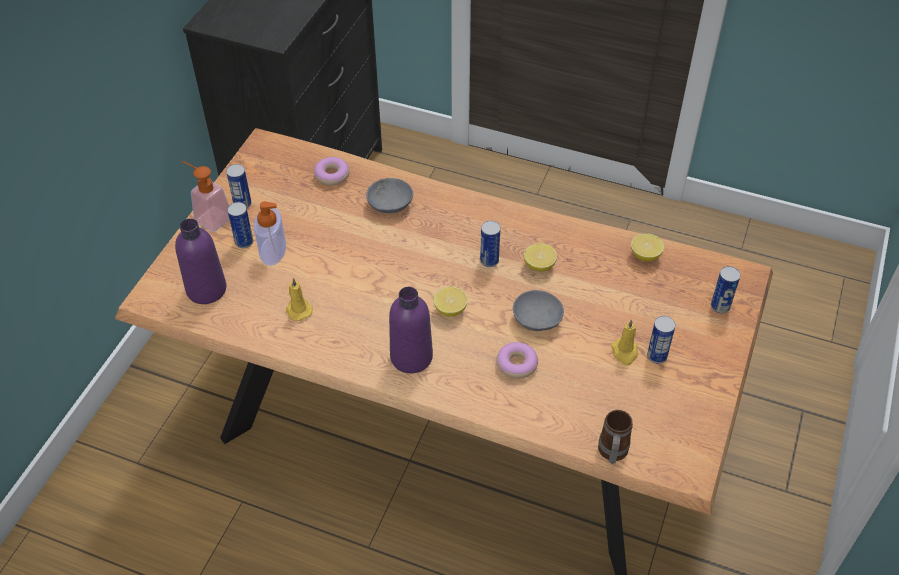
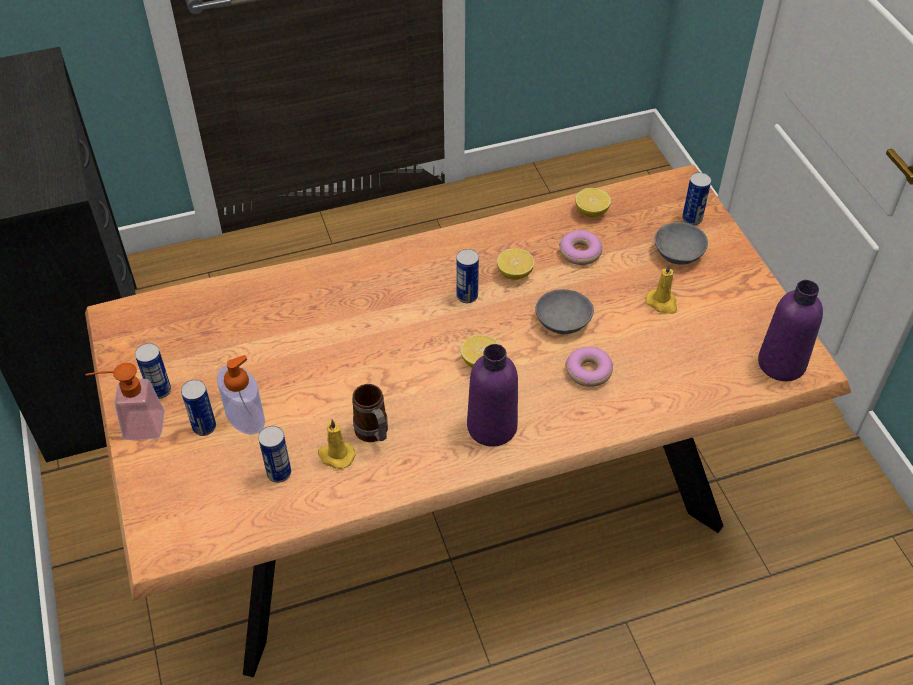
camera: 40 degrees left, 0 degrees up
purple bottle [175,219,226,304] -> purple bottle moved to [758,280,823,381]
donut [314,157,350,186] -> donut moved to [559,230,602,265]
grey bowl [366,178,413,213] -> grey bowl moved to [654,222,708,265]
mug [598,410,633,463] -> mug moved to [352,384,388,442]
can [647,316,676,364] -> can moved to [258,426,291,483]

